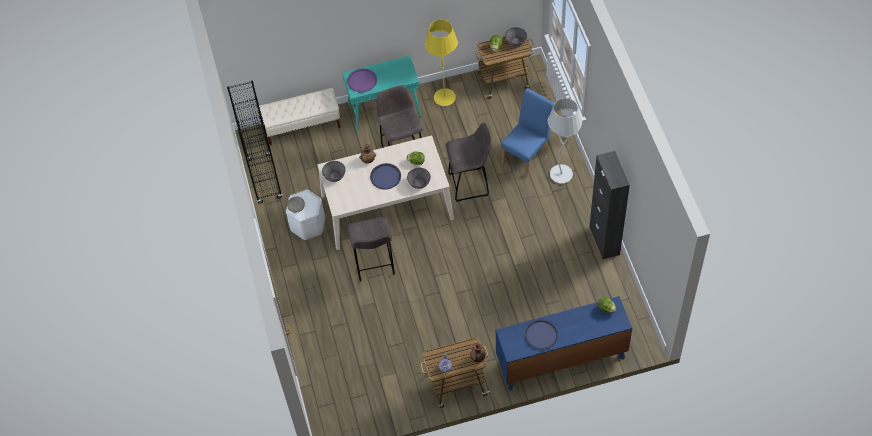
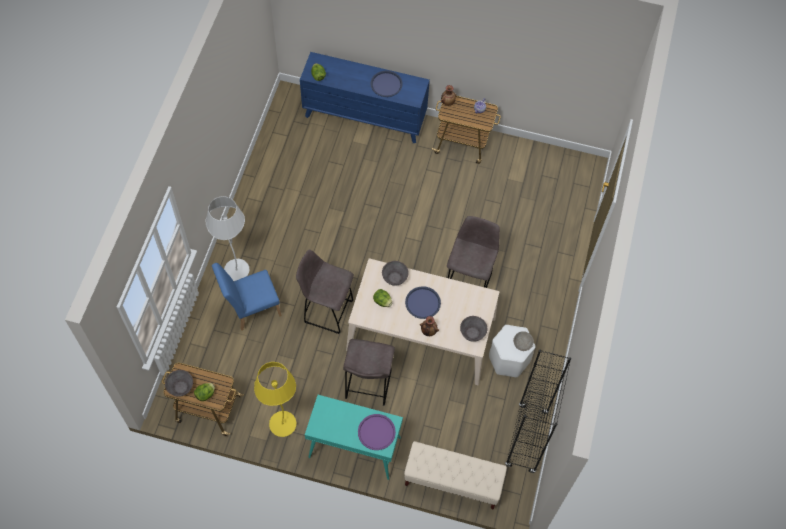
camera: 155 degrees left, 5 degrees up
black cabinet [590,151,630,259] -> none

